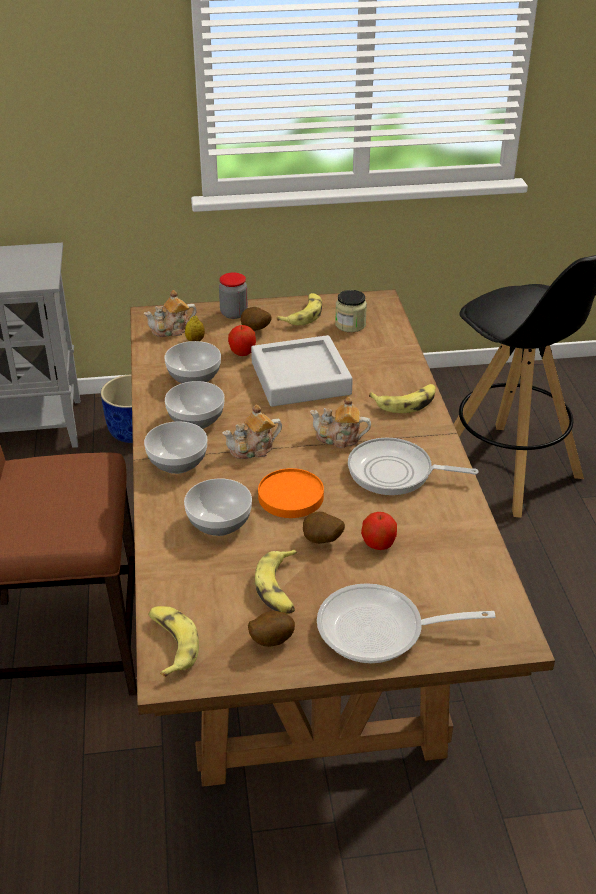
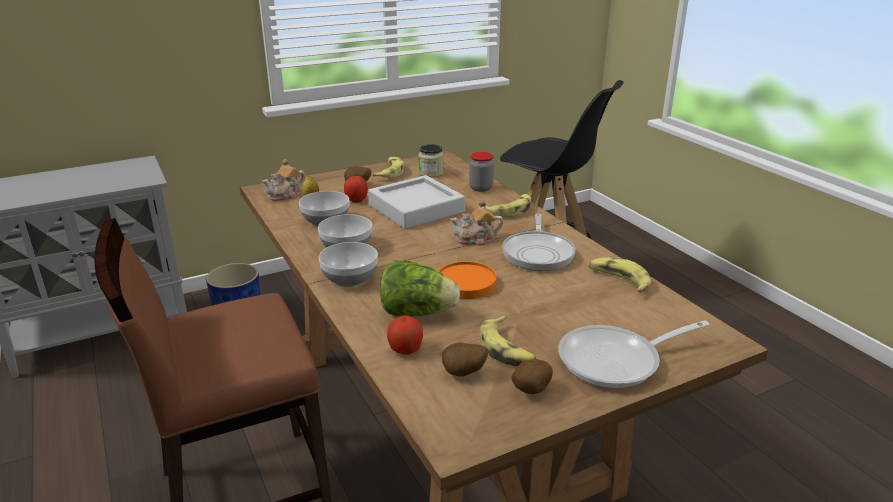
camera: 20 degrees left, 10 degrees down
banana [148,606,199,677] -> banana moved to [589,258,651,293]
bowl [184,478,252,536] -> lettuce [380,260,460,317]
jar [219,273,248,319] -> jar moved to [469,152,494,192]
teapot [222,405,282,459] -> none
potato [303,512,345,544] -> potato moved to [442,343,488,376]
frying pan [348,438,479,495] -> frying pan turned 75 degrees counterclockwise [502,214,576,271]
apple [361,512,397,550] -> apple moved to [387,315,423,355]

